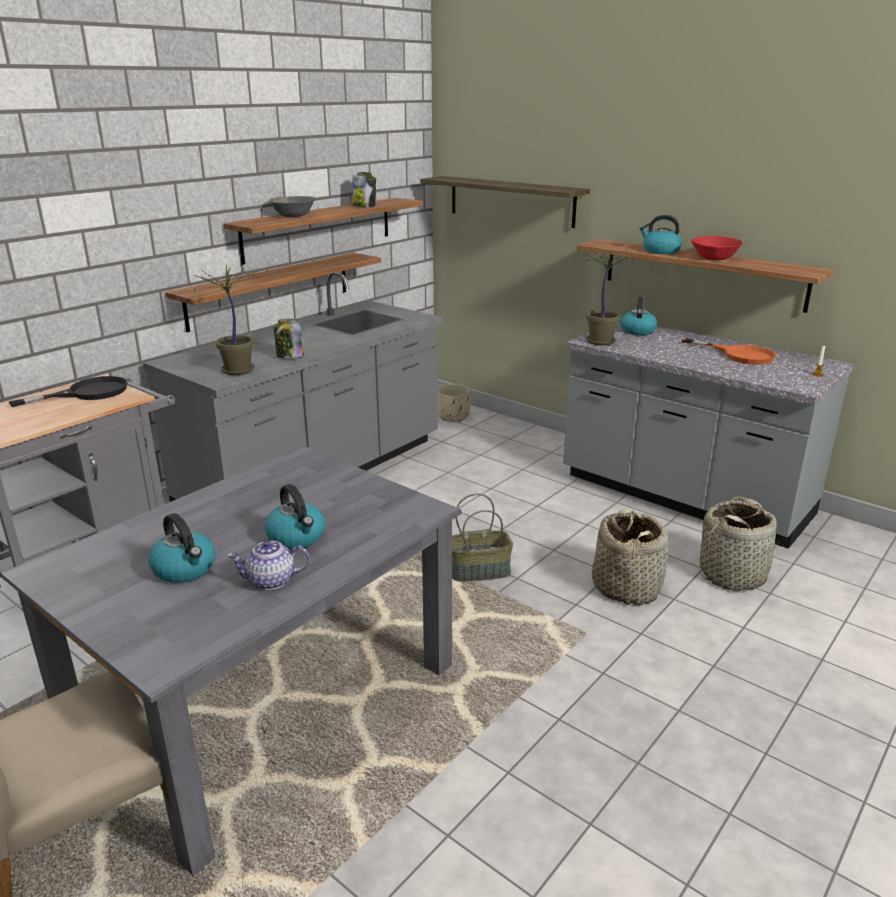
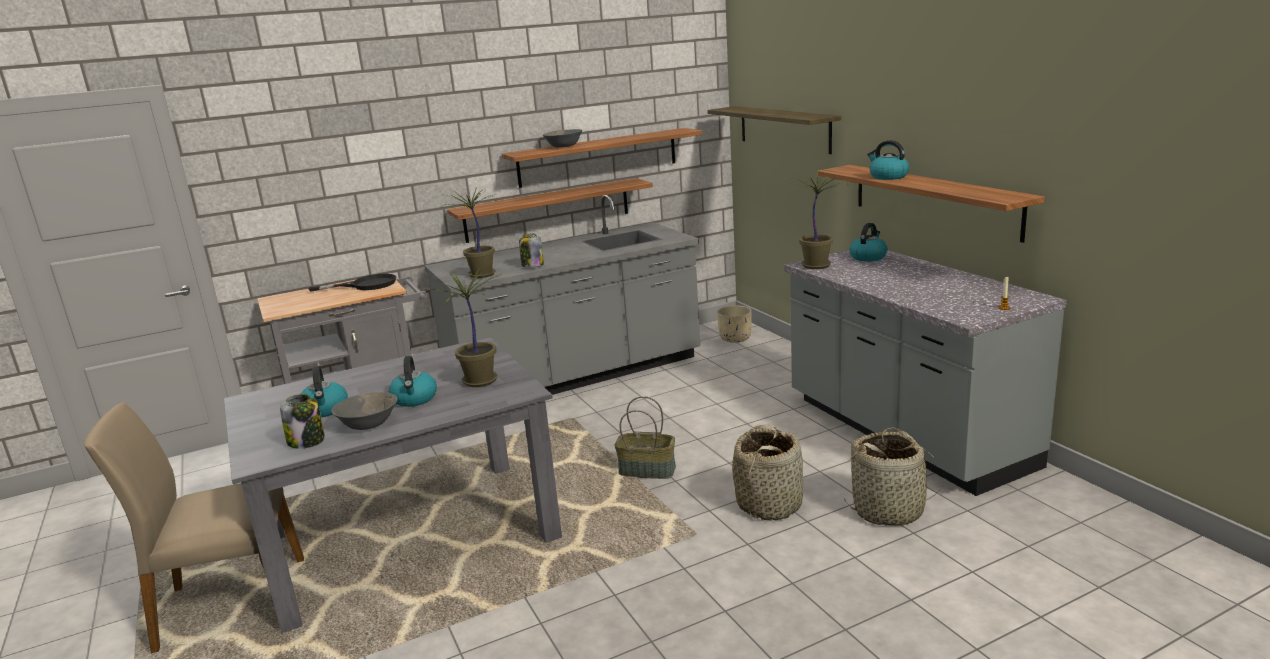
camera: 25 degrees right, 5 degrees down
teapot [227,540,310,590] -> grey bowl [331,392,397,430]
jar [351,172,376,207] -> jar moved to [280,394,325,449]
orange frying pan [681,338,776,365] -> none
red bowl [691,236,743,260] -> none
none -> potted plant [422,269,501,387]

